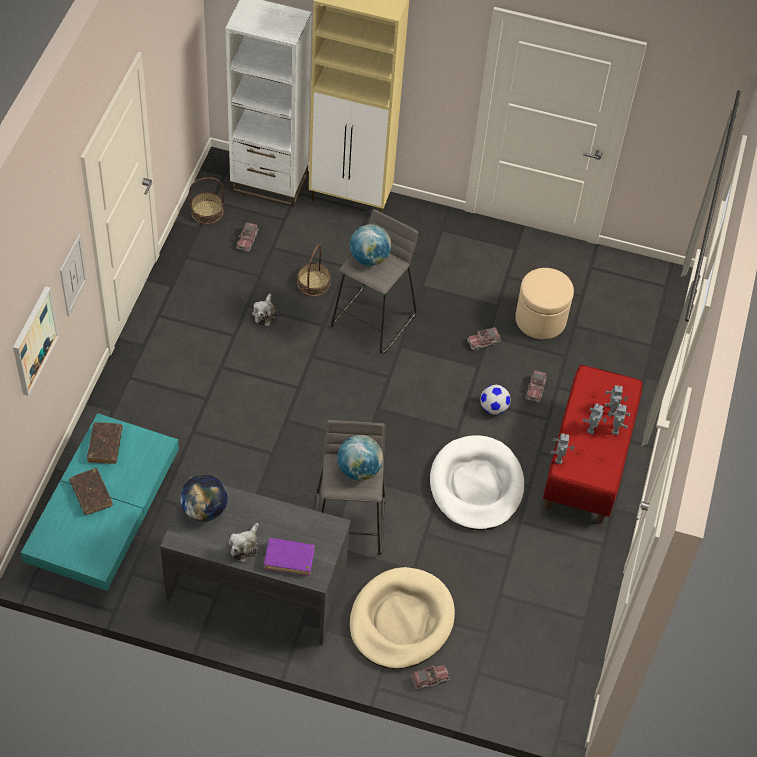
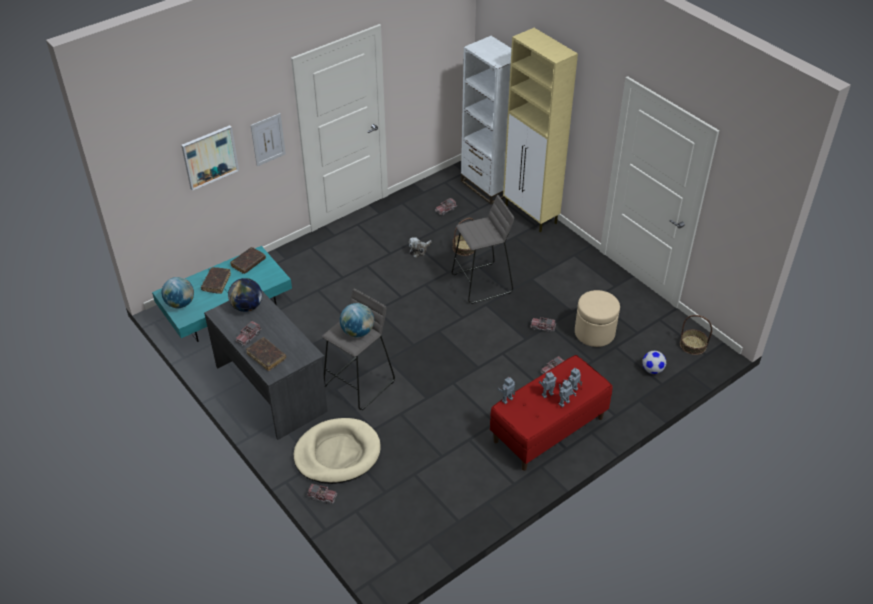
camera: 40 degrees right, 10 degrees down
basket [189,177,224,224] -> basket moved to [680,315,712,355]
plush toy [229,523,259,563] -> toy truck [236,320,262,346]
purple book [264,538,315,576] -> brown book [246,337,286,371]
globe [350,224,391,266] -> globe moved to [162,277,194,308]
white dog bed [430,435,524,530] -> none
football [480,385,510,415] -> football moved to [642,351,666,374]

